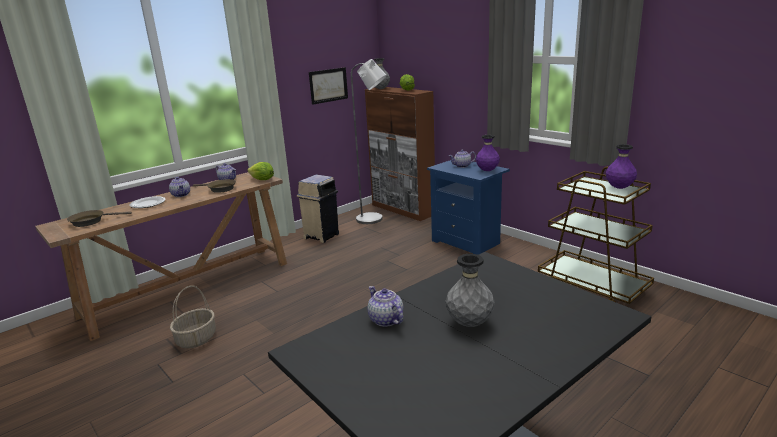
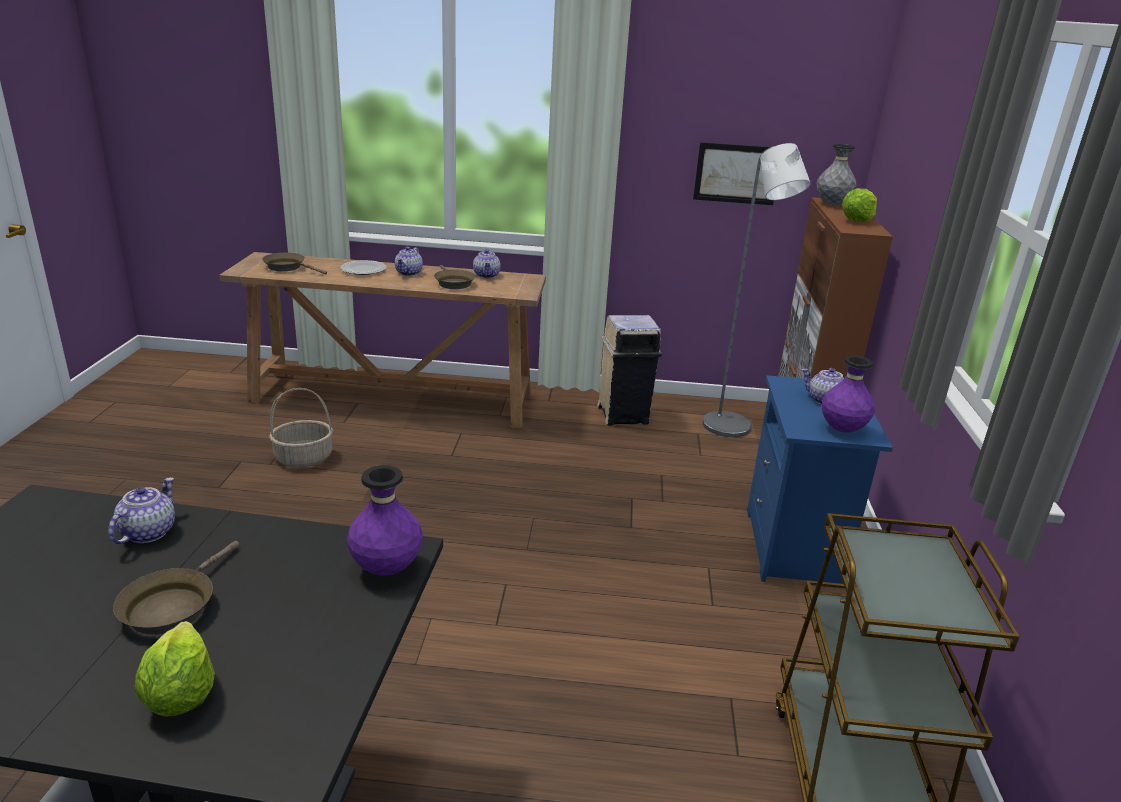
camera: 45 degrees right, 5 degrees up
lettuce [247,162,274,180] -> lettuce moved to [135,621,215,717]
grey vase [446,254,495,327] -> brown frying pan [113,541,239,635]
purple vase [606,144,637,189] -> purple vase moved to [347,465,423,576]

